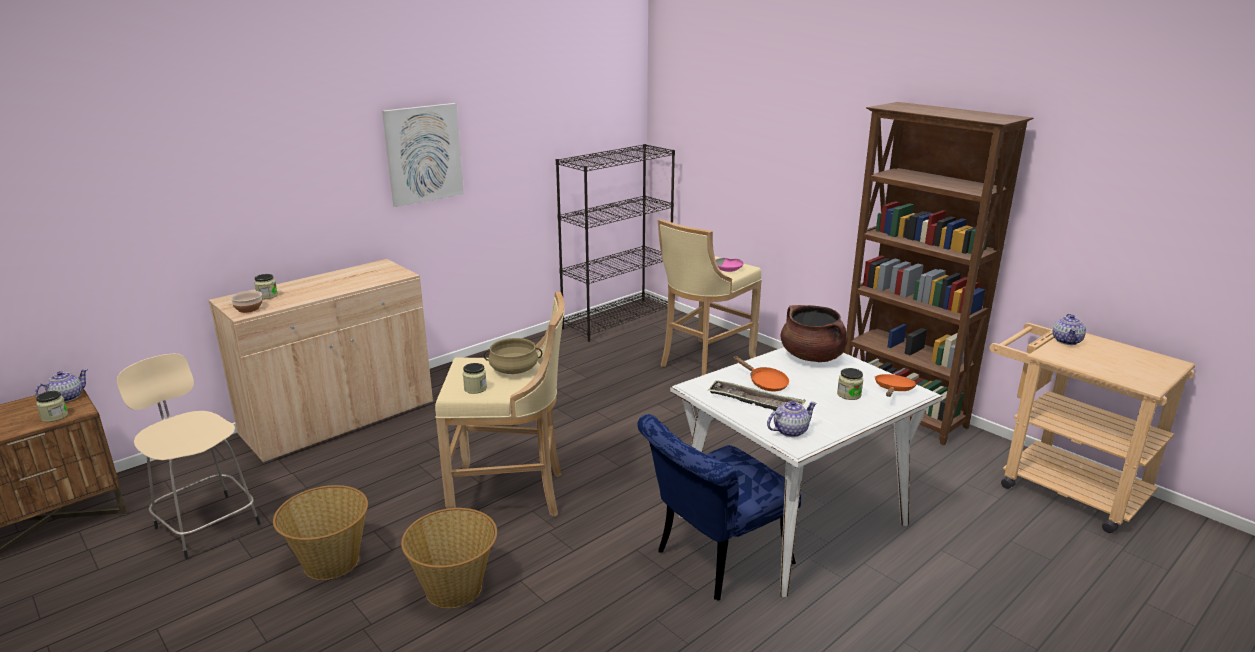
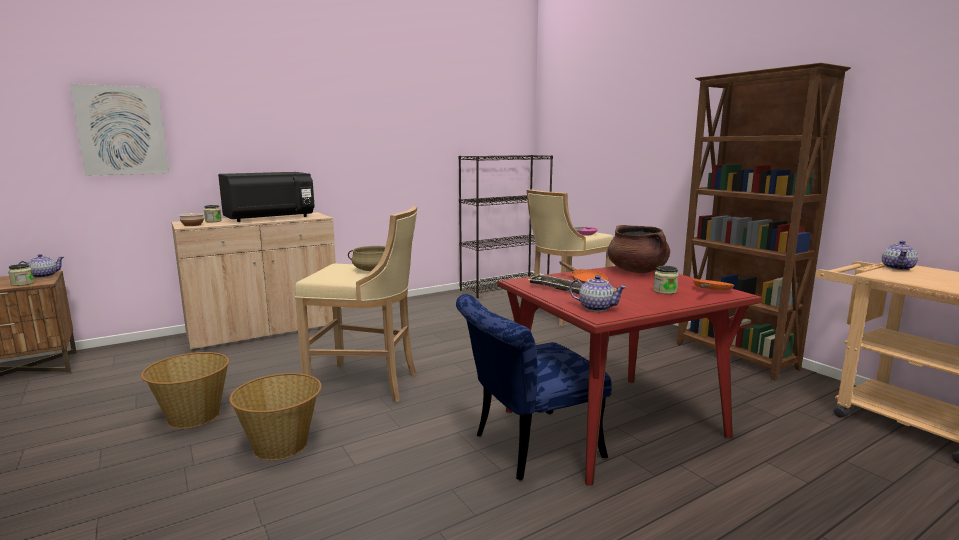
camera: 10 degrees right, 10 degrees down
beige stool [117,353,261,560] -> none
picture [382,103,464,207] -> picture moved to [70,84,169,176]
jar [463,363,487,394] -> none
white dining table [670,347,942,598] -> red dining table [497,266,762,486]
teapot [767,401,817,437] -> teapot turned 45 degrees clockwise [569,275,627,312]
none -> black microwave [218,172,314,222]

